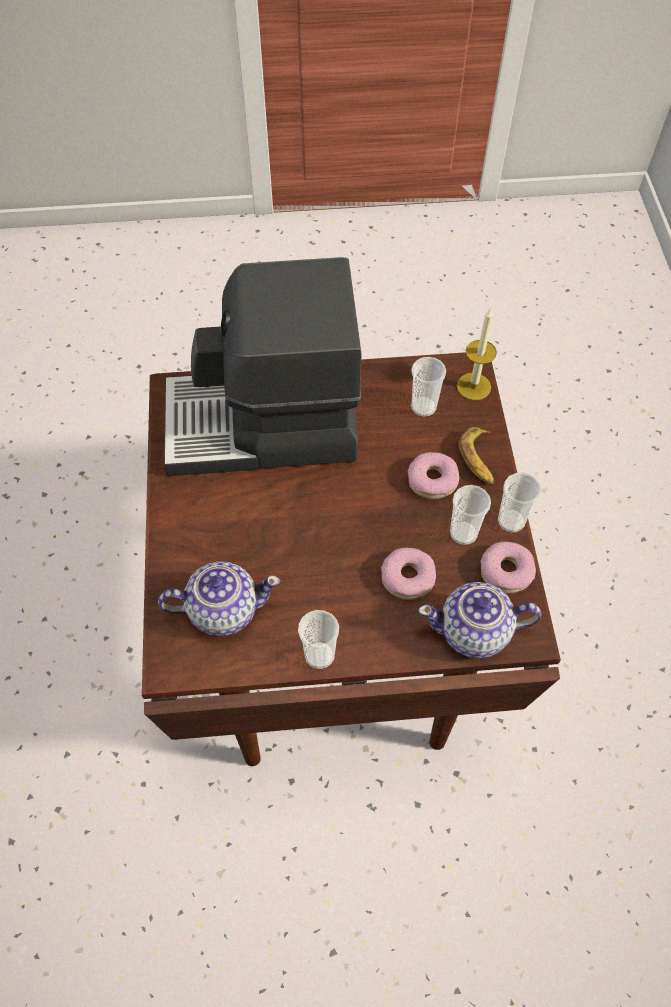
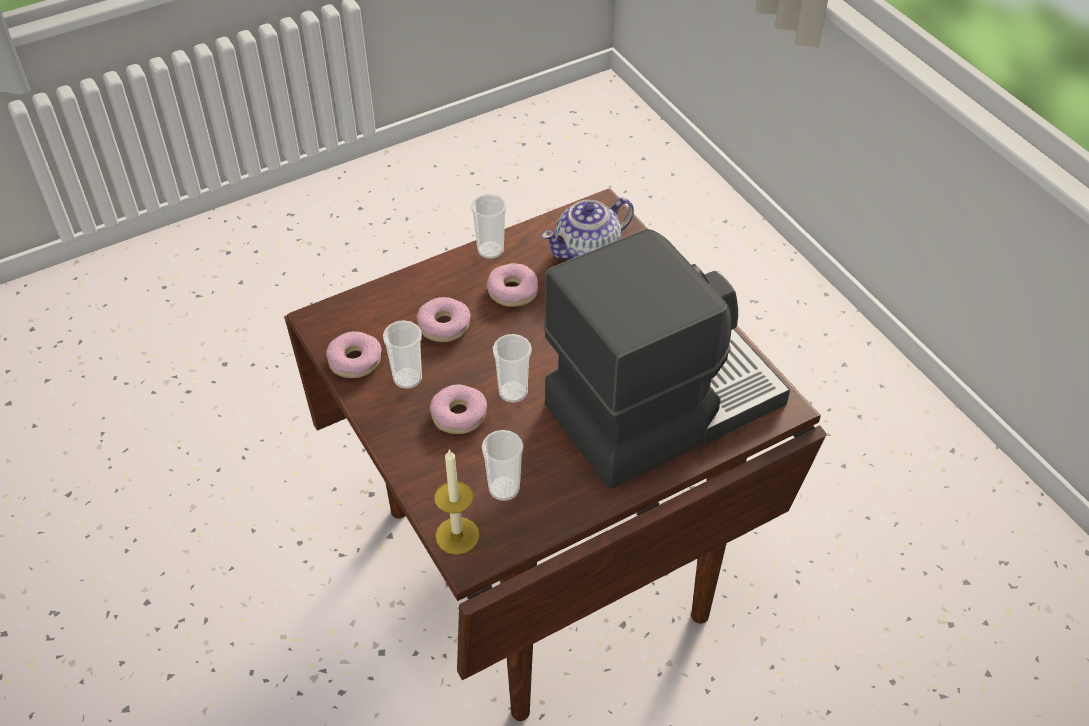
camera: 155 degrees right, 10 degrees down
teapot [418,582,542,659] -> none
banana [459,427,494,484] -> none
cup [498,472,542,533] -> cup moved to [493,334,532,403]
none -> donut [487,263,538,307]

